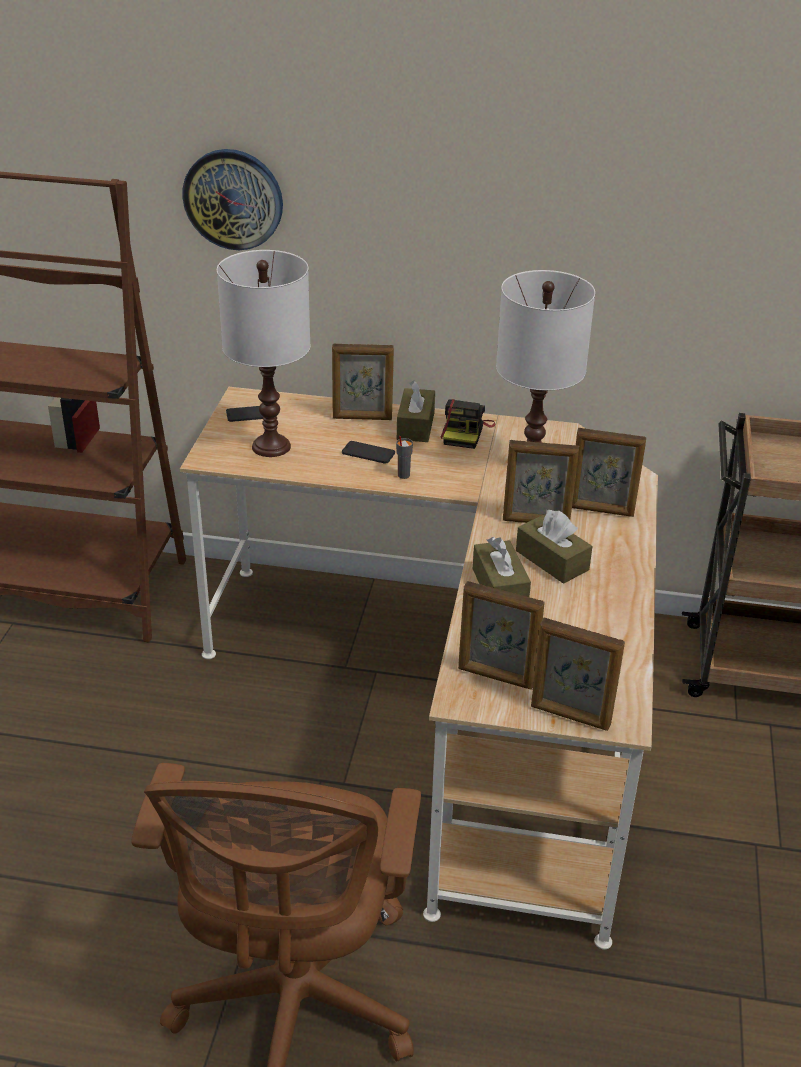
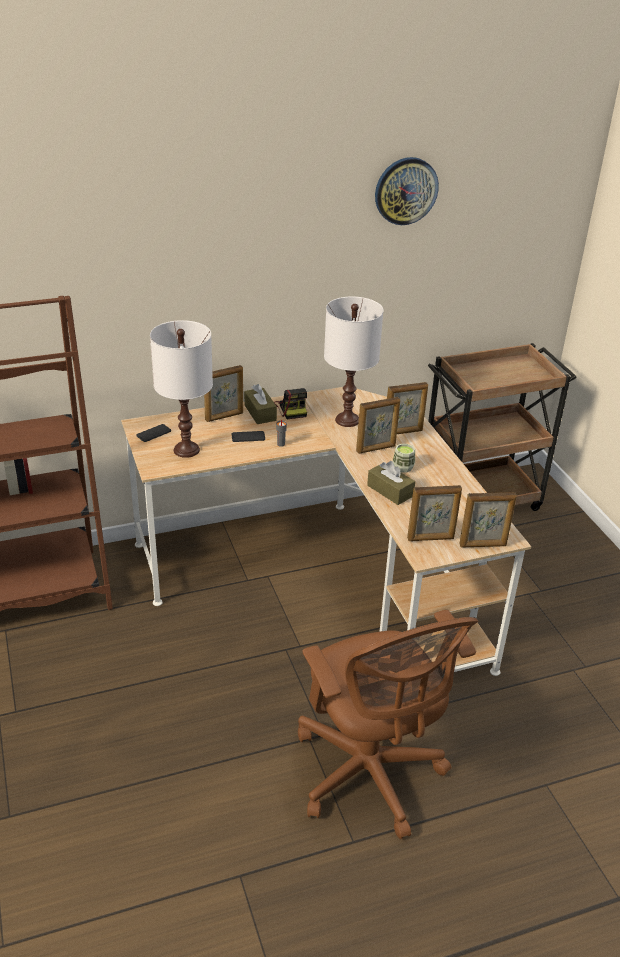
camera: 30 degrees left, 0 degrees up
wall clock [182,149,283,250] -> wall clock moved to [375,157,439,225]
brown tissue box [516,510,592,584] -> cup [393,444,415,473]

